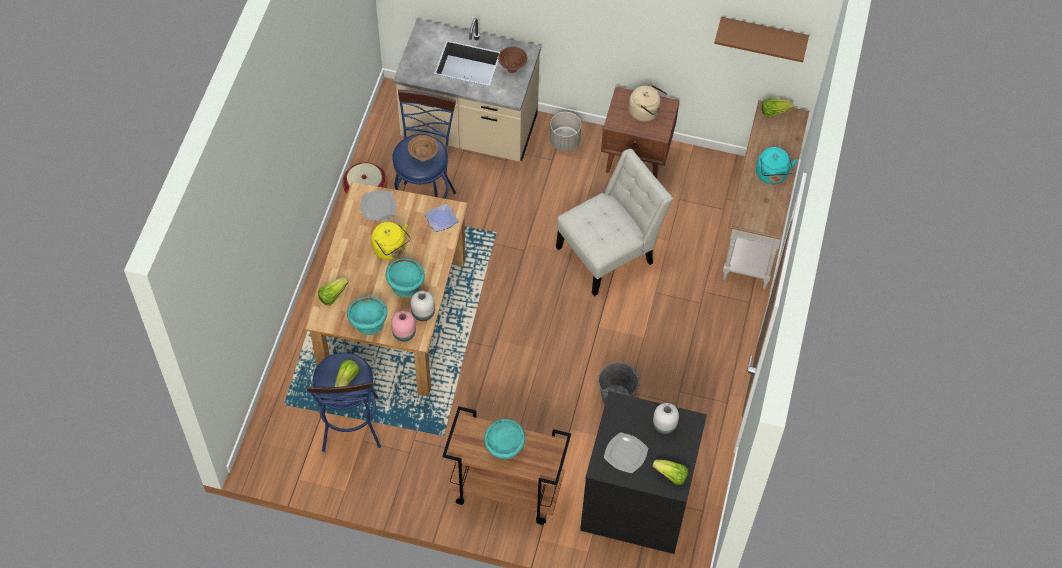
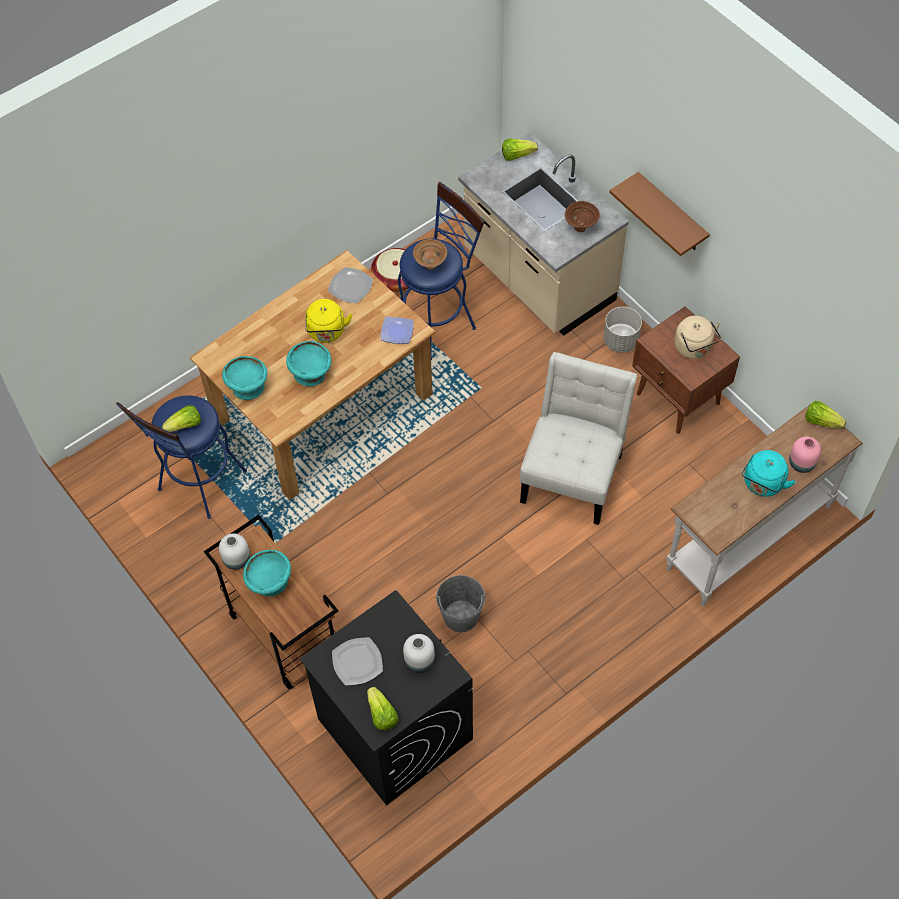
camera: 40 degrees right, 0 degrees up
lettuce [318,278,348,306] -> lettuce moved to [502,139,538,161]
pink vase [391,311,416,341] -> pink vase moved to [789,436,821,473]
white vase [411,291,435,321] -> white vase moved to [219,533,250,570]
white chair [556,149,673,296] -> white chair turned 75 degrees counterclockwise [520,352,637,525]
brown shelf [714,17,809,62] -> brown shelf moved to [609,172,710,256]

